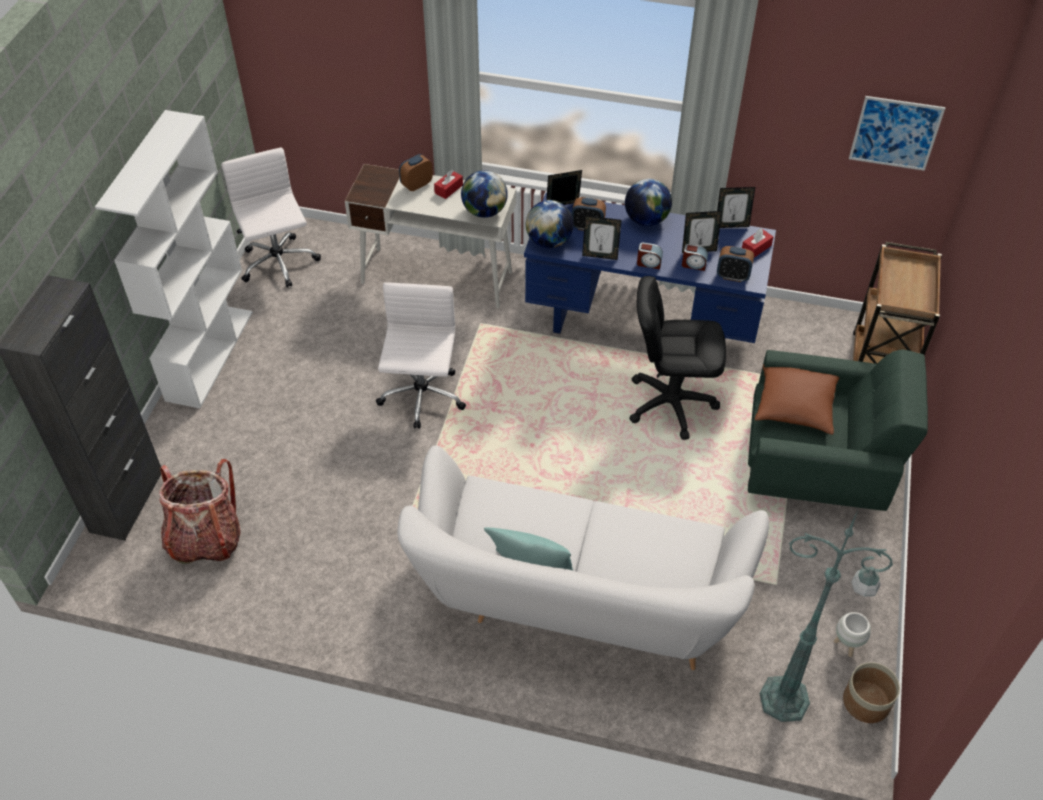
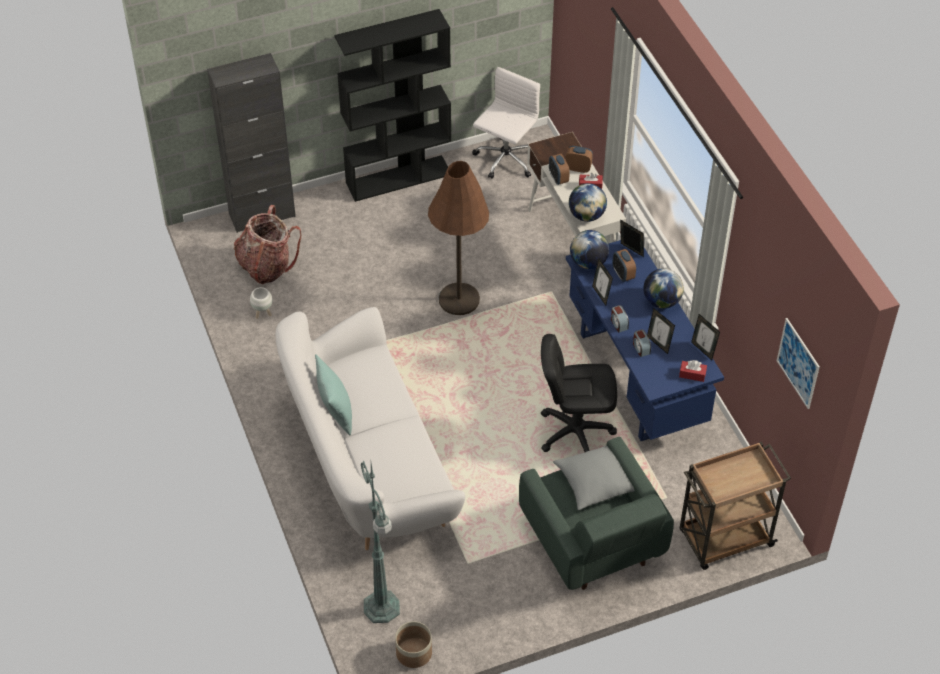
camera: 55 degrees right, 0 degrees up
white bookcase [95,110,253,408] -> black bookcase [334,9,451,202]
white office chair [376,282,466,429] -> brown floor lamp [428,161,489,315]
black office chair [629,276,726,440] -> black office chair turned 60 degrees counterclockwise [541,334,617,452]
alarm clock [717,246,754,282] -> alarm clock moved to [549,154,570,185]
brown pillow [755,364,839,435] -> grey pillow [553,445,635,510]
white planter [834,612,871,657] -> white planter moved to [250,287,273,319]

